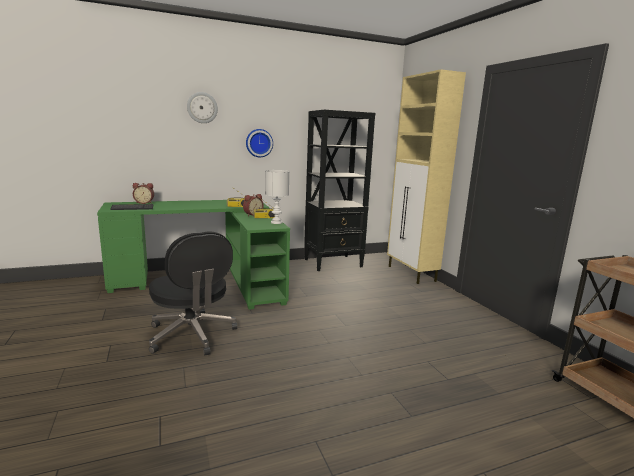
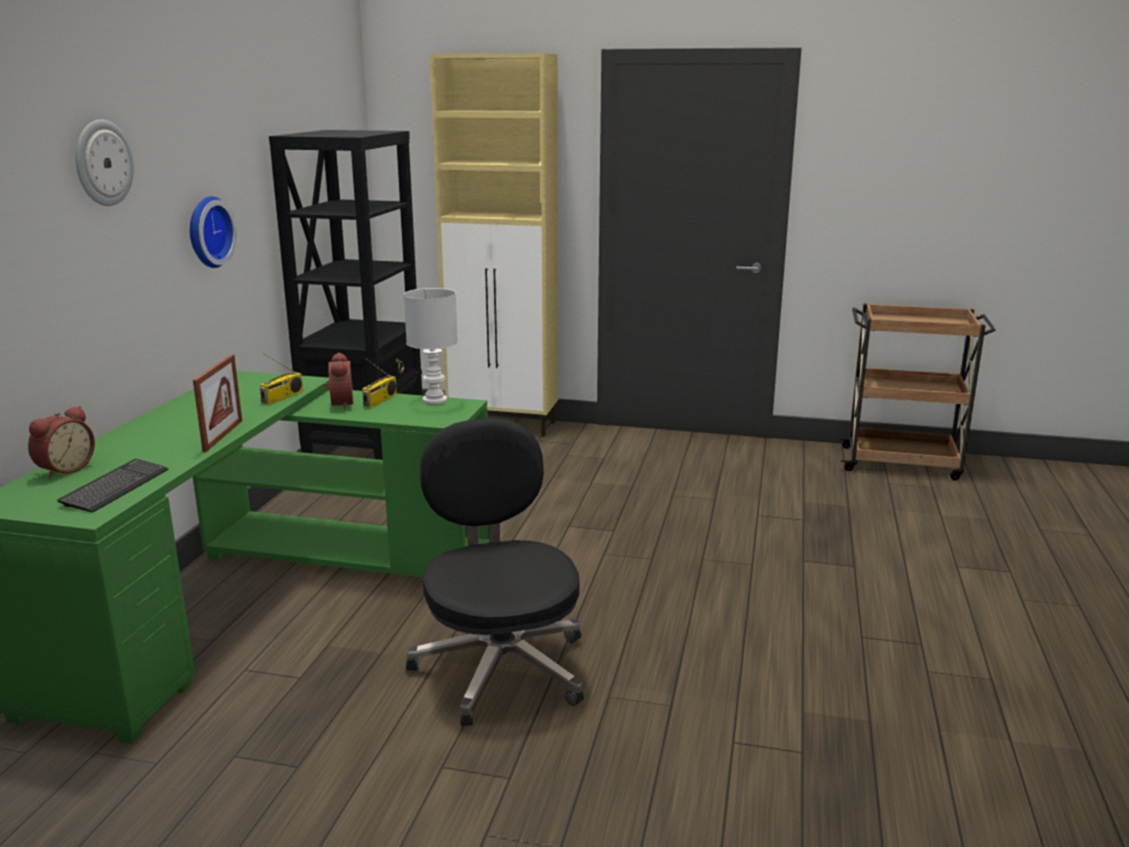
camera: 55 degrees left, 5 degrees up
black office chair [149,232,237,356] -> black office chair turned 105 degrees counterclockwise [406,418,584,726]
none -> picture frame [193,354,242,452]

